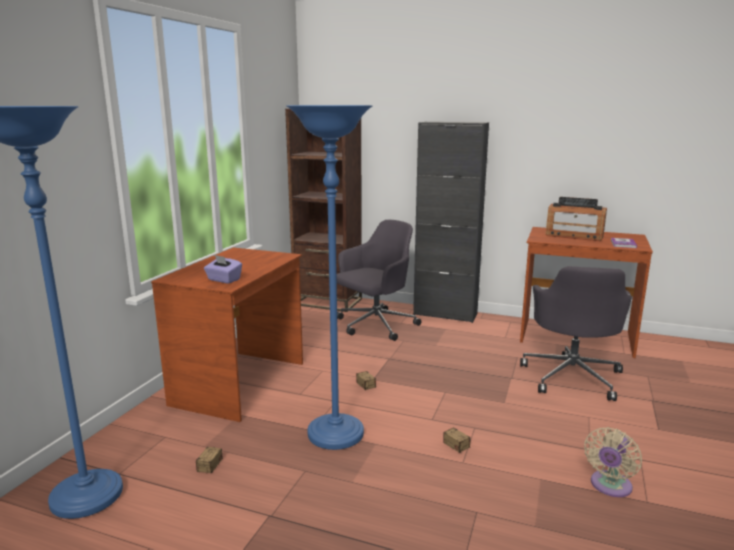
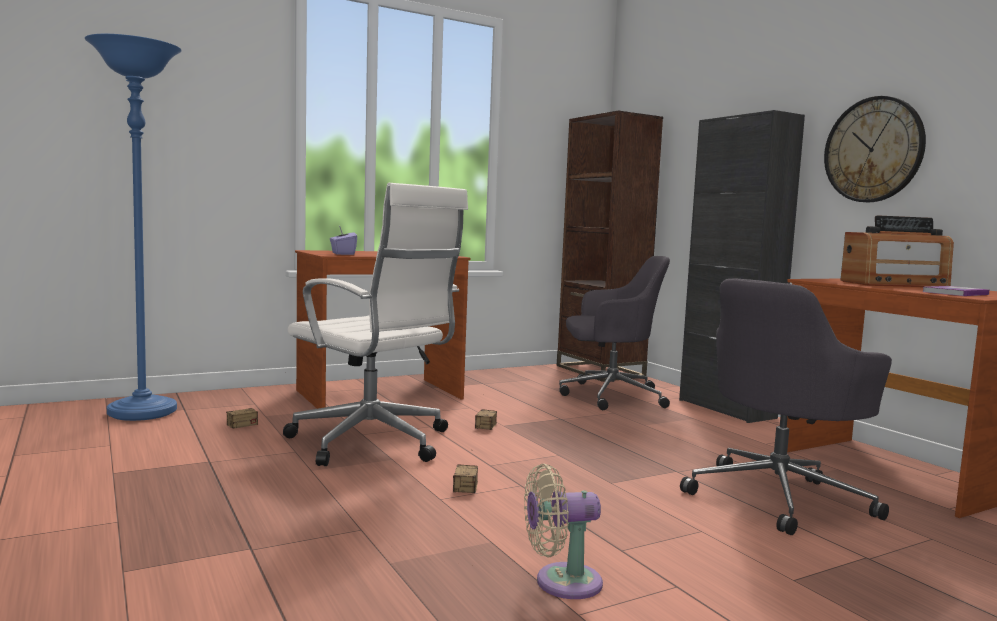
camera: 40 degrees right, 10 degrees down
blue floor lamp [286,105,373,450] -> white office chair [283,183,468,466]
radio [545,197,607,241] -> radio turned 75 degrees counterclockwise [840,215,954,287]
none -> wall clock [824,96,926,202]

